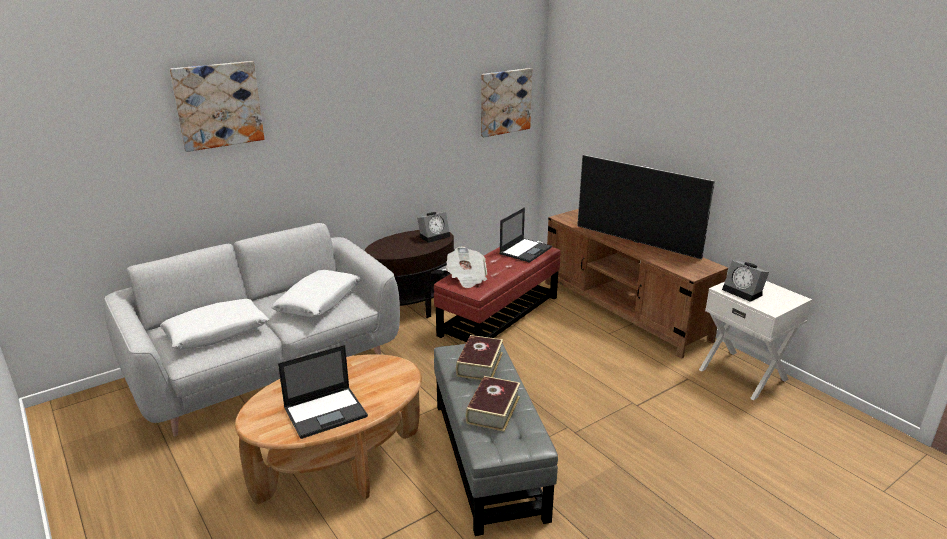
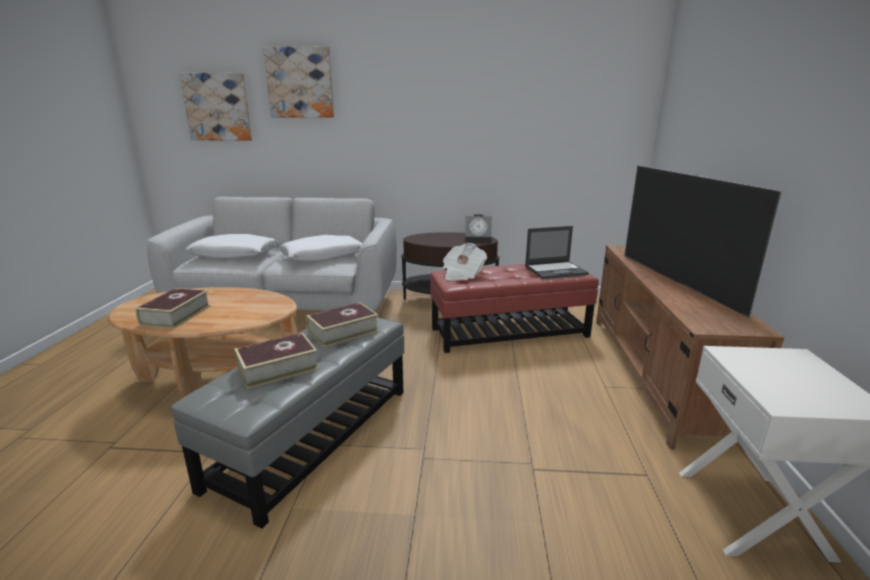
camera: 40 degrees right, 5 degrees down
laptop [278,345,368,439] -> book [135,288,211,329]
picture [481,68,532,137] -> picture moved to [180,73,252,141]
alarm clock [722,261,769,302] -> none

